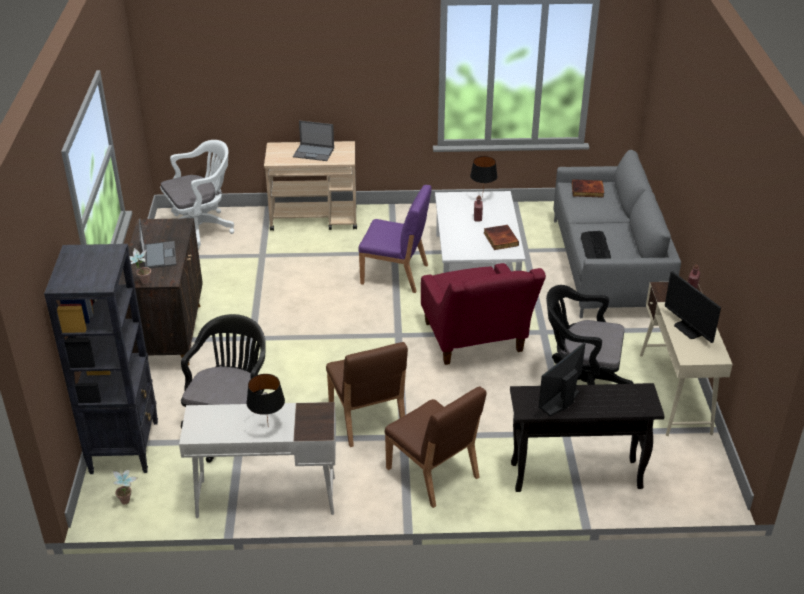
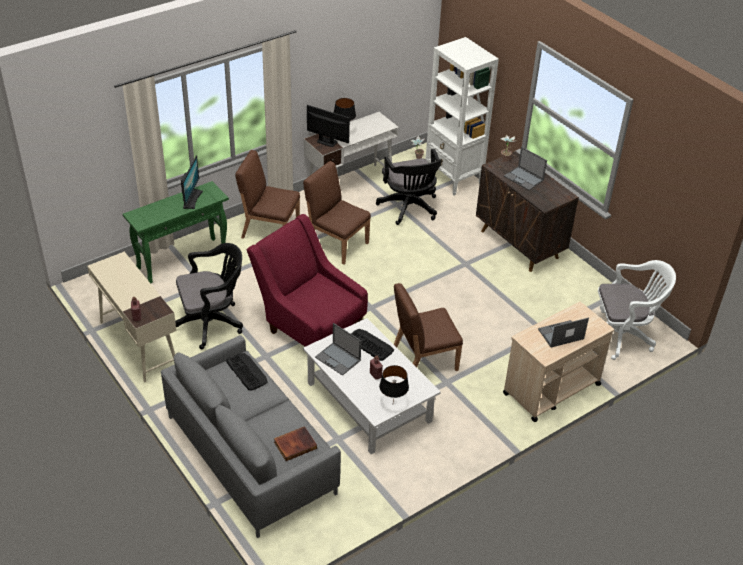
camera: 145 degrees right, 5 degrees up
black bookcase [44,244,158,474] -> white bookcase [425,37,499,195]
white office chair [160,140,234,250] -> white office chair turned 120 degrees counterclockwise [598,260,676,360]
purple chair [358,185,432,293] -> brown chair [394,283,463,371]
book [484,225,519,250] -> laptop [315,323,361,376]
black console table [510,383,665,492] -> green console table [123,181,229,283]
monitor [665,271,721,343] -> monitor moved to [307,105,350,147]
none -> keyboard [351,329,394,361]

